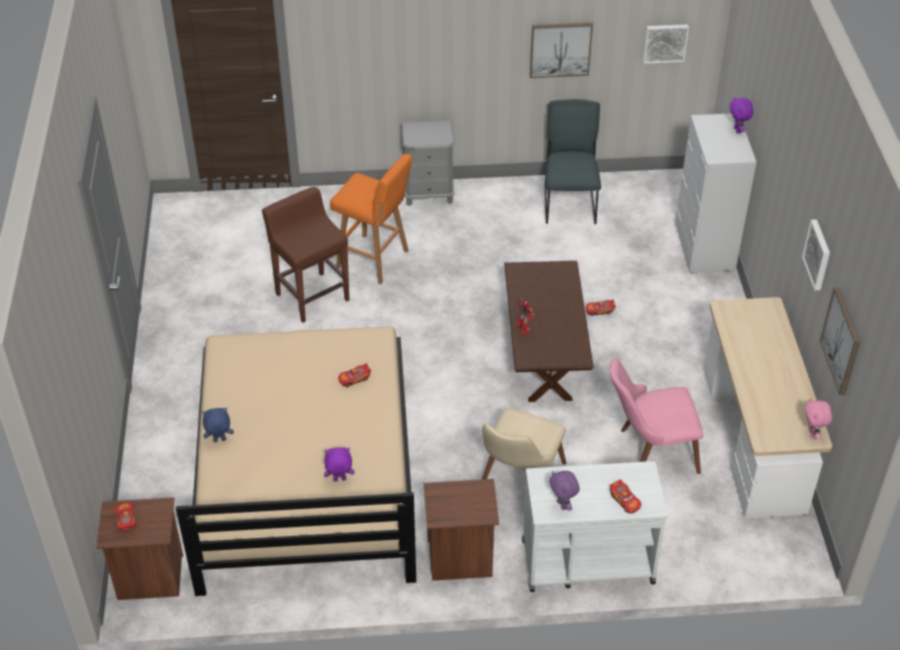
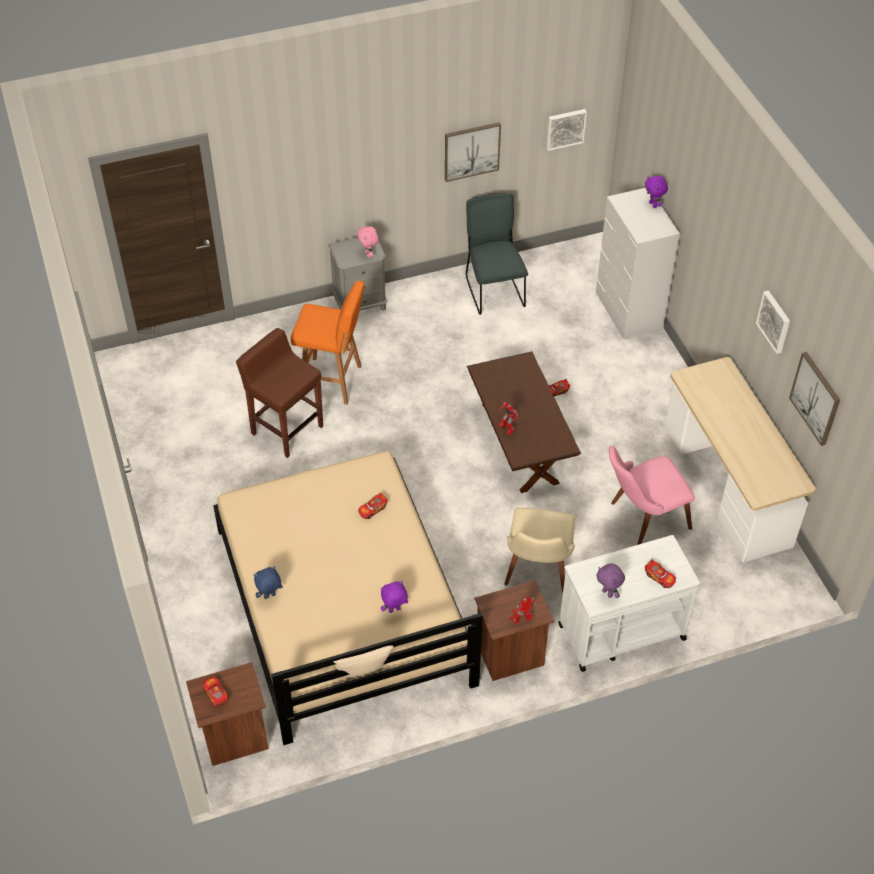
camera: 15 degrees left, 5 degrees up
pink plush toy [805,398,832,439] -> pink plush toy moved to [357,226,379,257]
none -> beige pillow [334,645,394,678]
none -> toy robot [510,596,537,623]

